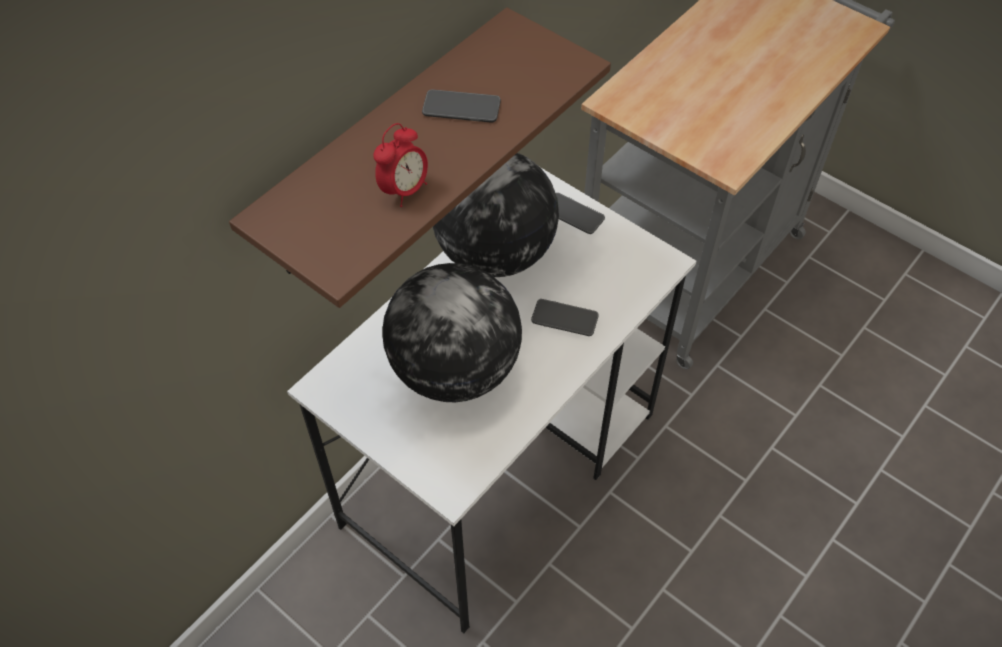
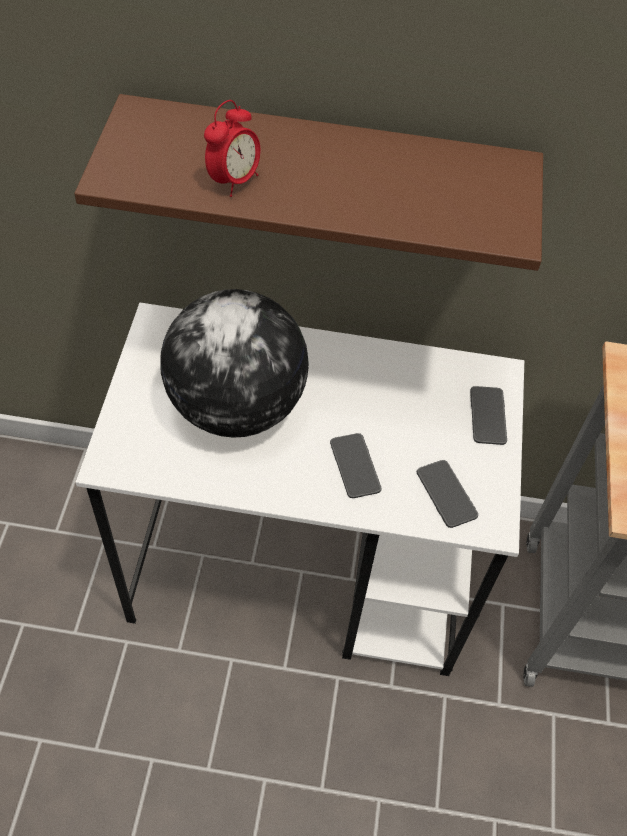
camera: 55 degrees right, 0 degrees up
alarm clock [373,123,428,207] -> alarm clock turned 60 degrees counterclockwise [204,100,260,197]
phone [422,89,501,123] -> phone moved to [417,460,478,528]
globe [433,153,559,277] -> none

